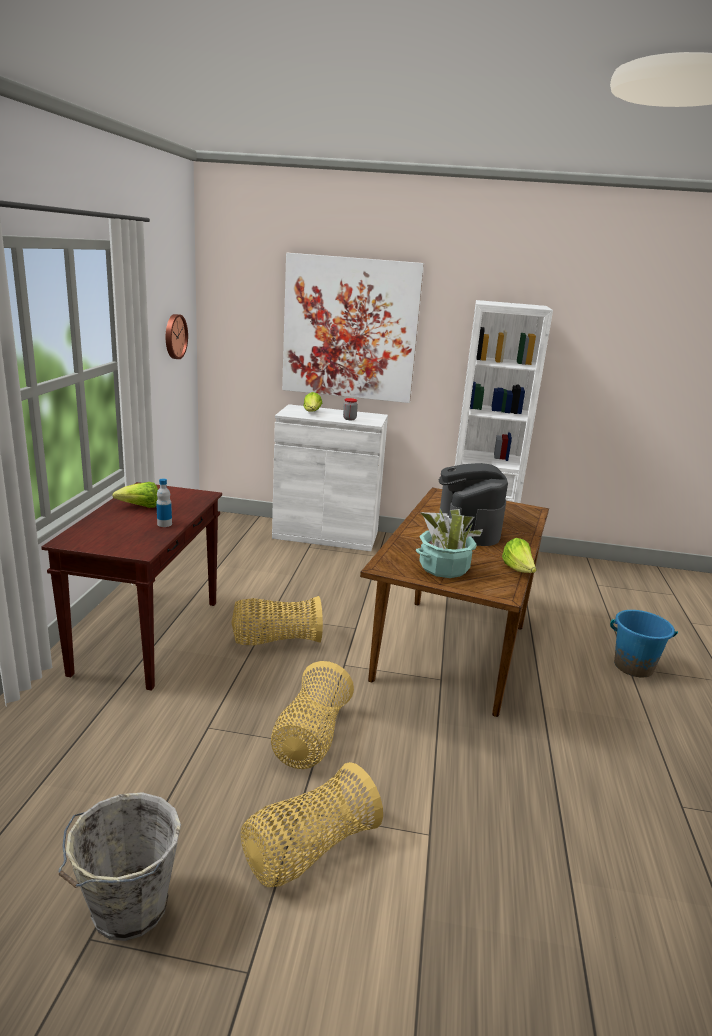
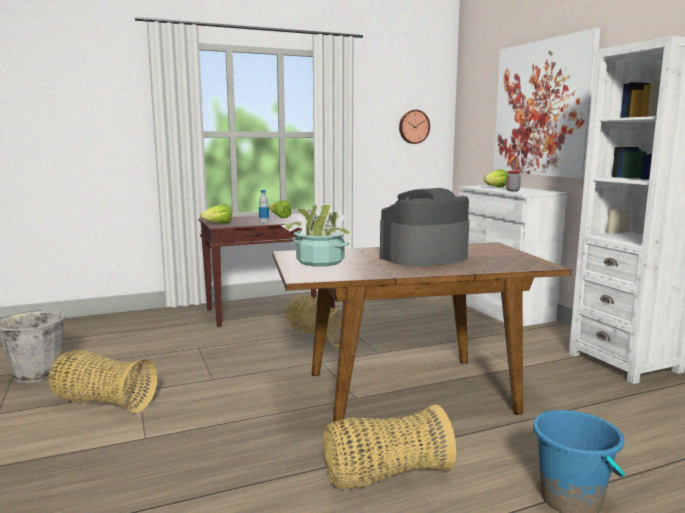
camera: 60 degrees right, 10 degrees down
basket [271,661,354,769] -> basket moved to [323,404,456,489]
lettuce [502,538,537,573] -> lettuce moved to [200,204,232,223]

